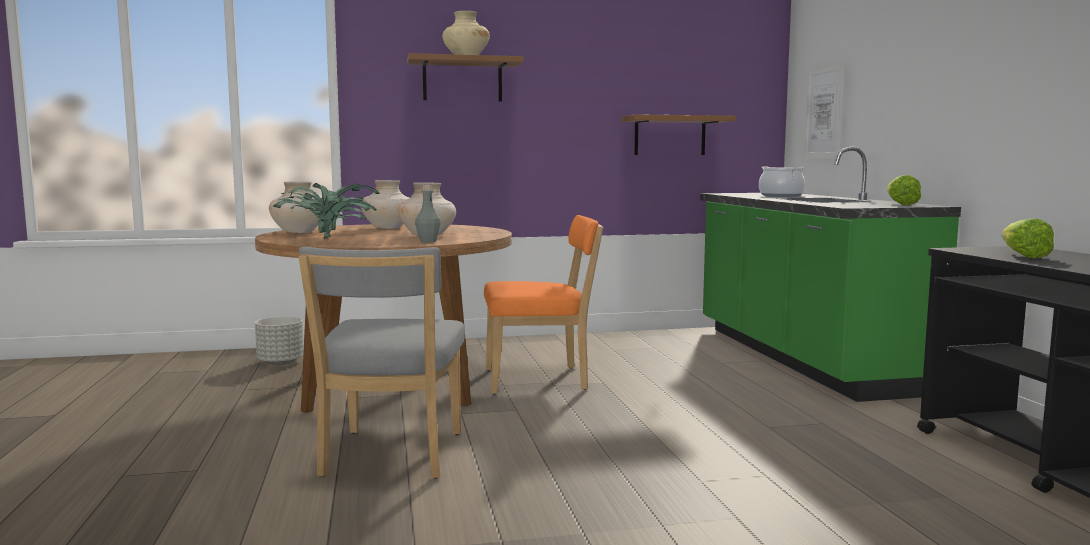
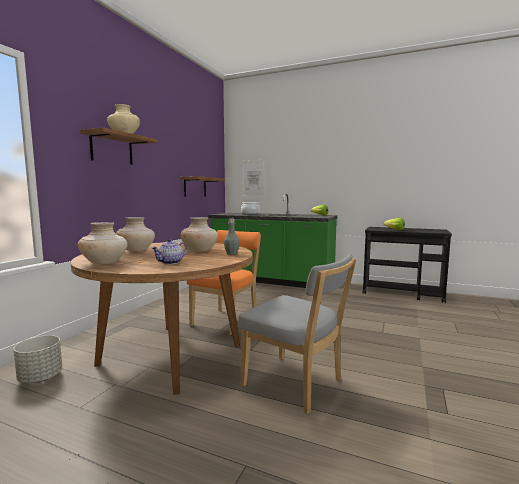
camera: 55 degrees left, 0 degrees up
potted plant [273,183,380,239] -> teapot [152,239,187,265]

